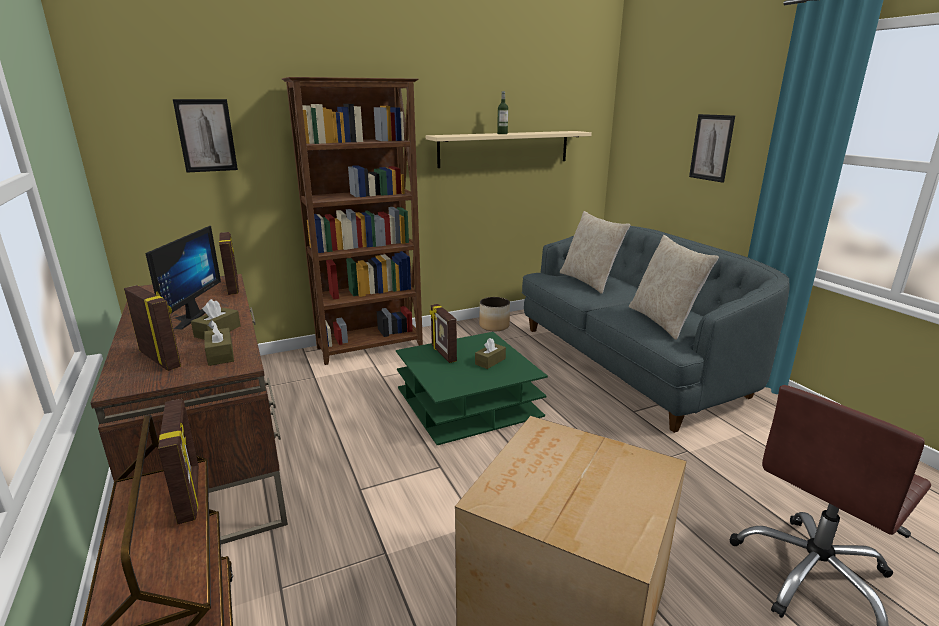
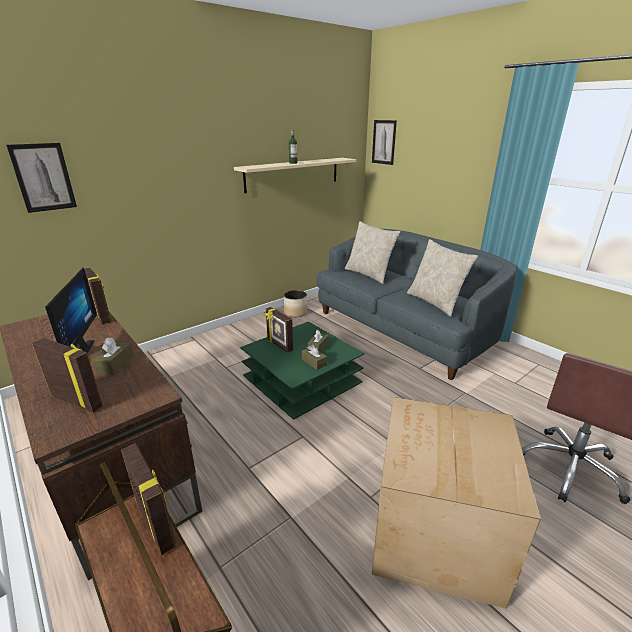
camera: 15 degrees left, 5 degrees up
brown tissue box [204,320,234,366] -> brown tissue box moved to [302,345,327,370]
brown bookcase [282,77,423,365] -> none
picture [689,114,735,183] -> picture moved to [372,120,397,165]

